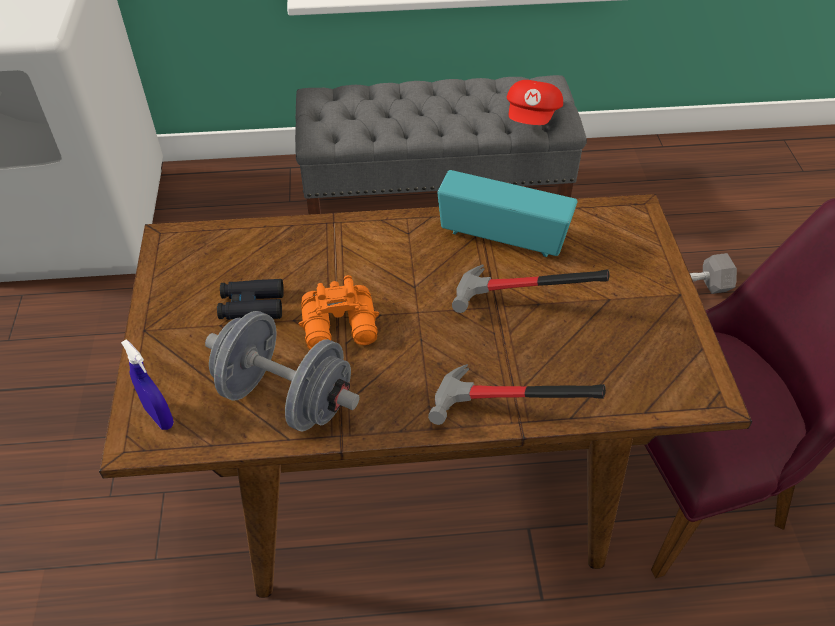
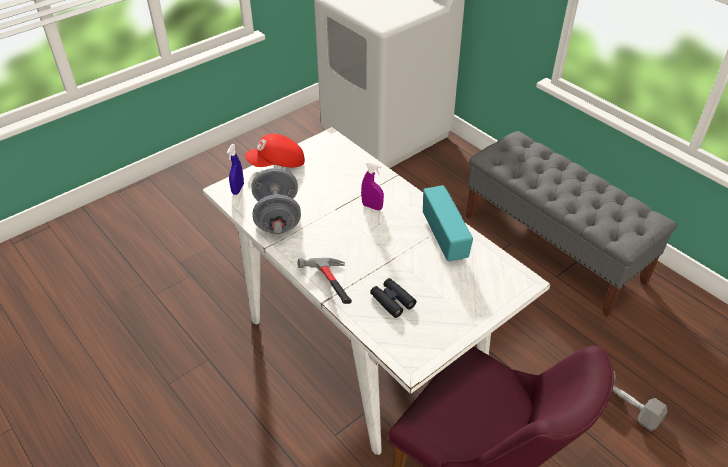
camera: 55 degrees right, 5 degrees down
brown dining table [99,194,752,598] -> white dining table [202,127,551,455]
black binoculars [217,279,284,320] -> black binoculars moved to [370,278,416,318]
orange binoculars [299,275,379,349] -> none
hammer [452,265,610,313] -> none
red cap [507,80,563,125] -> red cap moved to [245,134,305,167]
none -> purple spray bottle [361,162,384,210]

